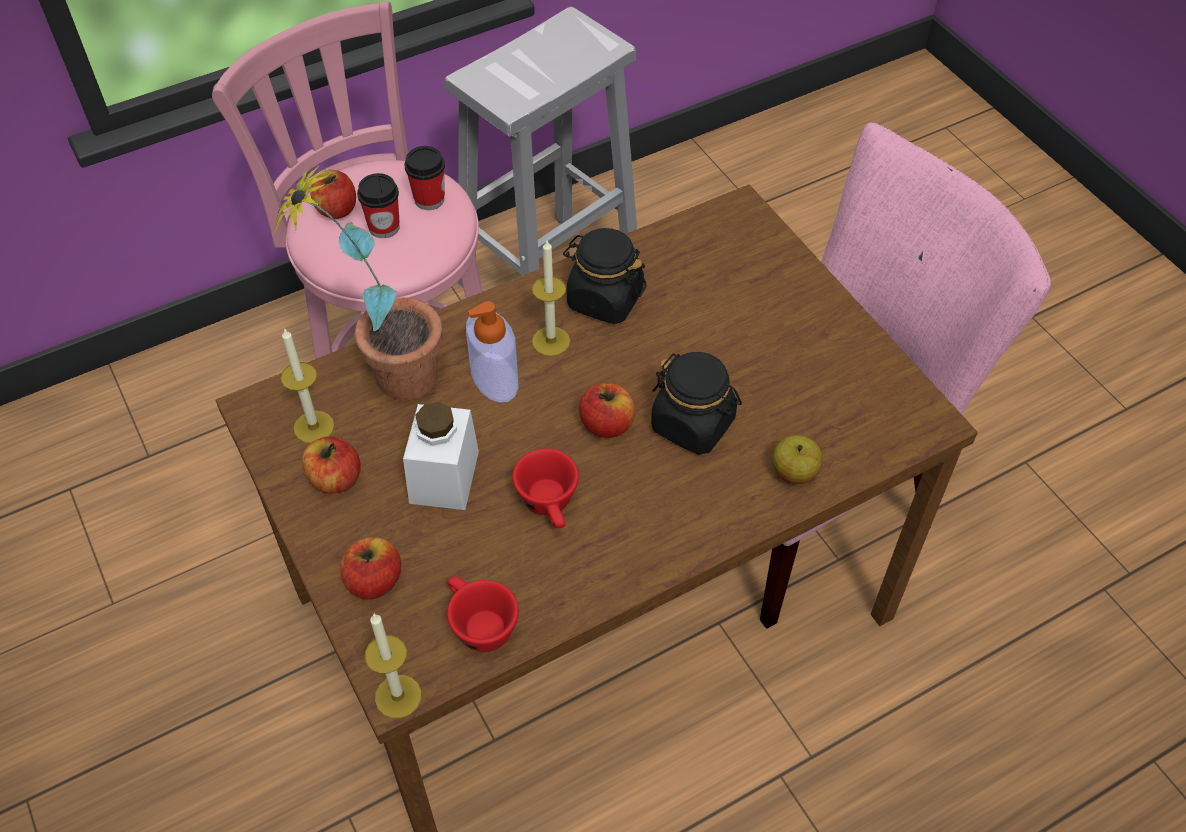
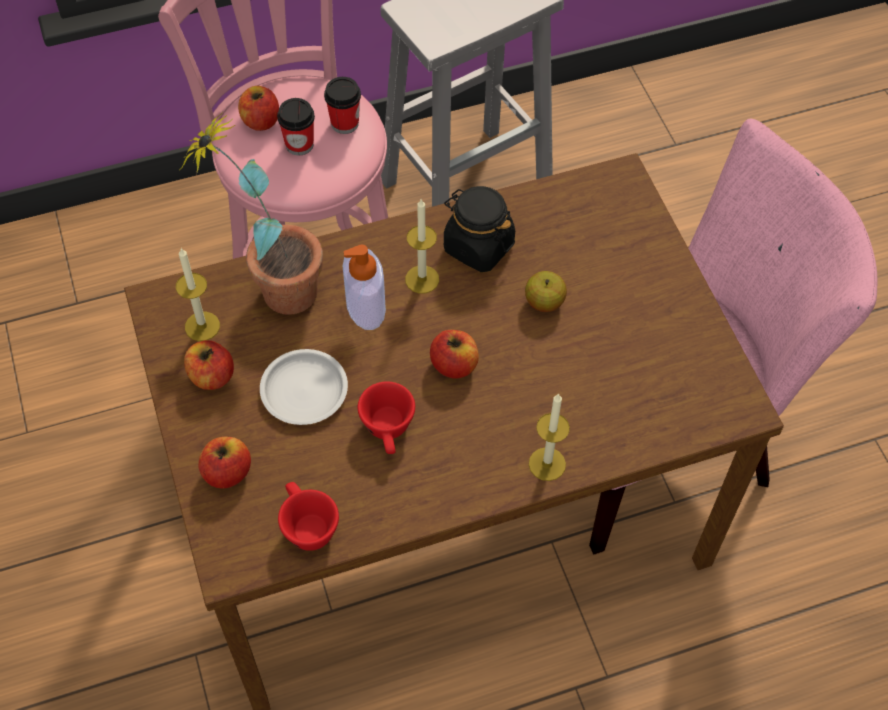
camera: 10 degrees right, 5 degrees up
candle [365,614,422,719] -> candle moved to [529,393,570,481]
white jar [403,402,479,510] -> white plate [260,349,348,425]
black jar [651,352,742,455] -> none
apple [772,435,823,484] -> apple moved to [525,271,567,312]

